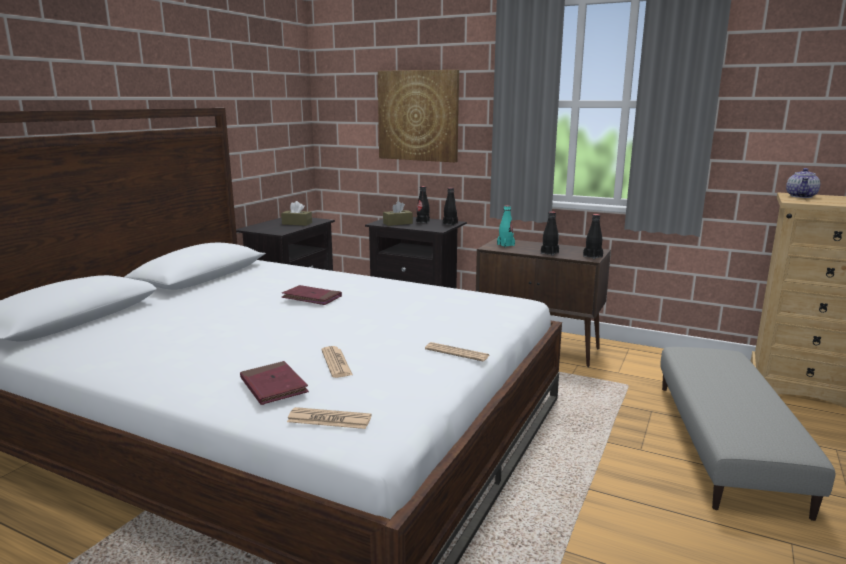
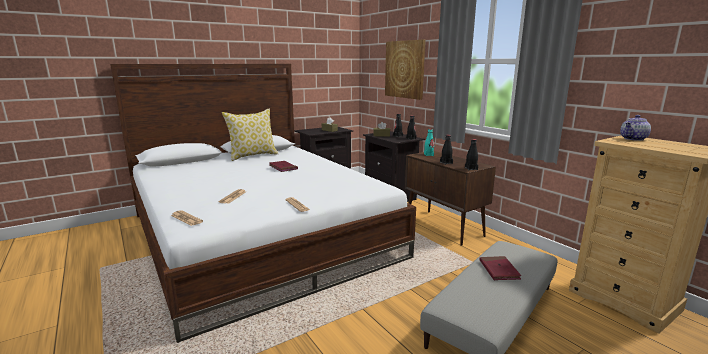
camera: 30 degrees right, 0 degrees up
red book [240,361,309,405] -> red book moved to [480,256,521,280]
none -> pillow [222,108,278,161]

